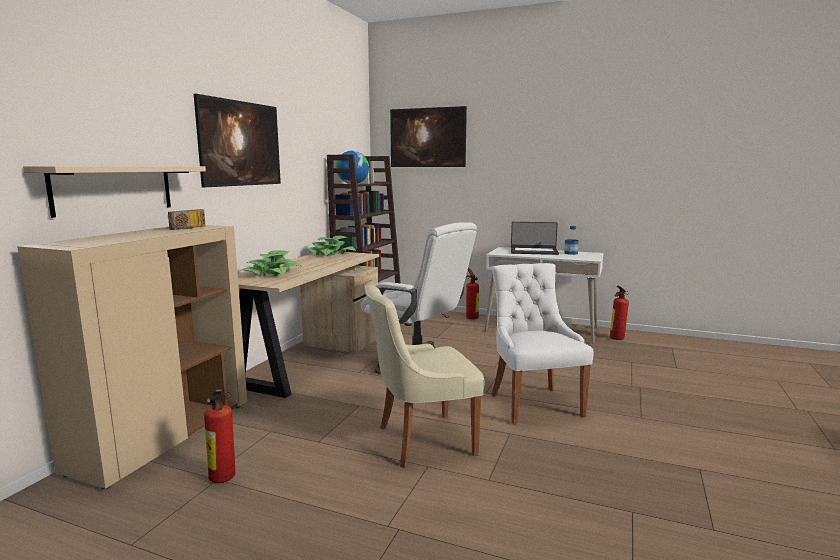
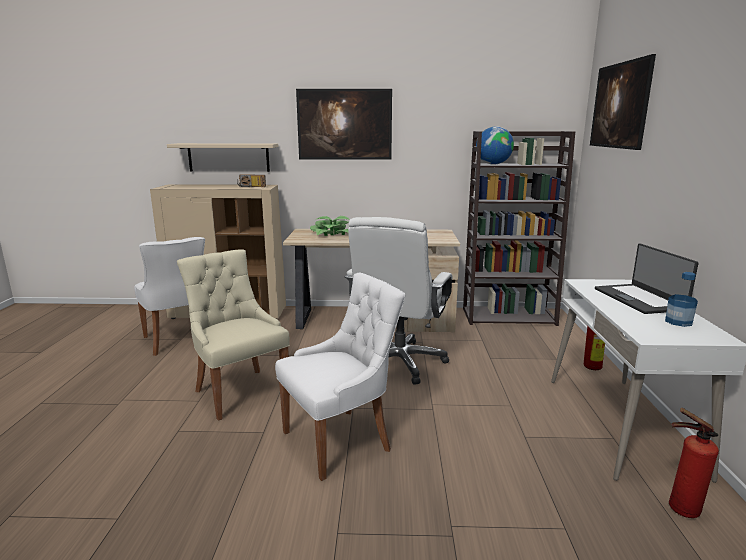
camera: 70 degrees right, 5 degrees up
fire extinguisher [204,389,235,483] -> white chair [134,237,205,356]
potted plant [306,236,356,256] -> none

